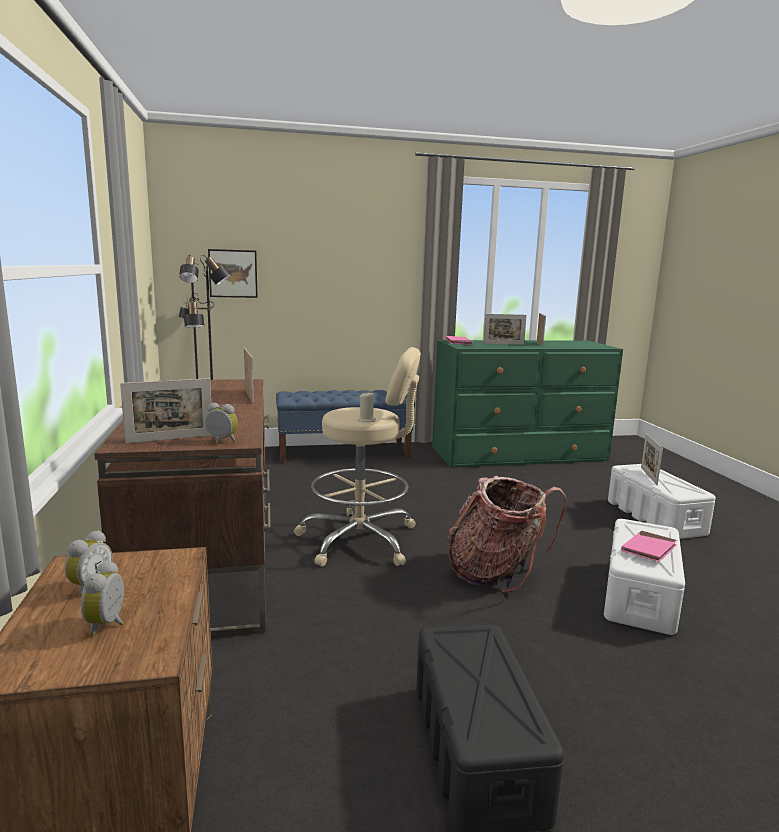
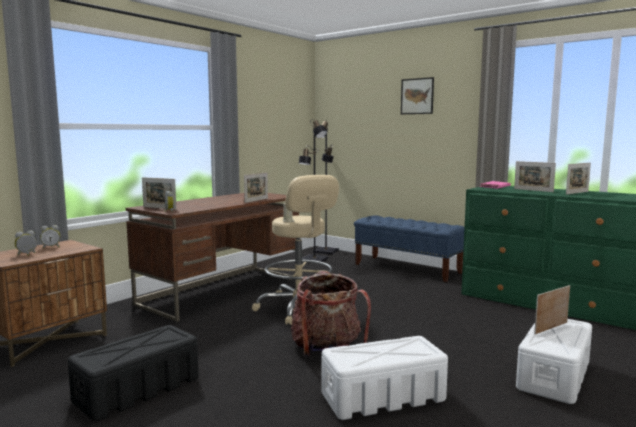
camera: 50 degrees right, 5 degrees down
picture [208,249,258,298] -> picture moved to [401,77,434,114]
pink book [621,531,677,562] -> none

